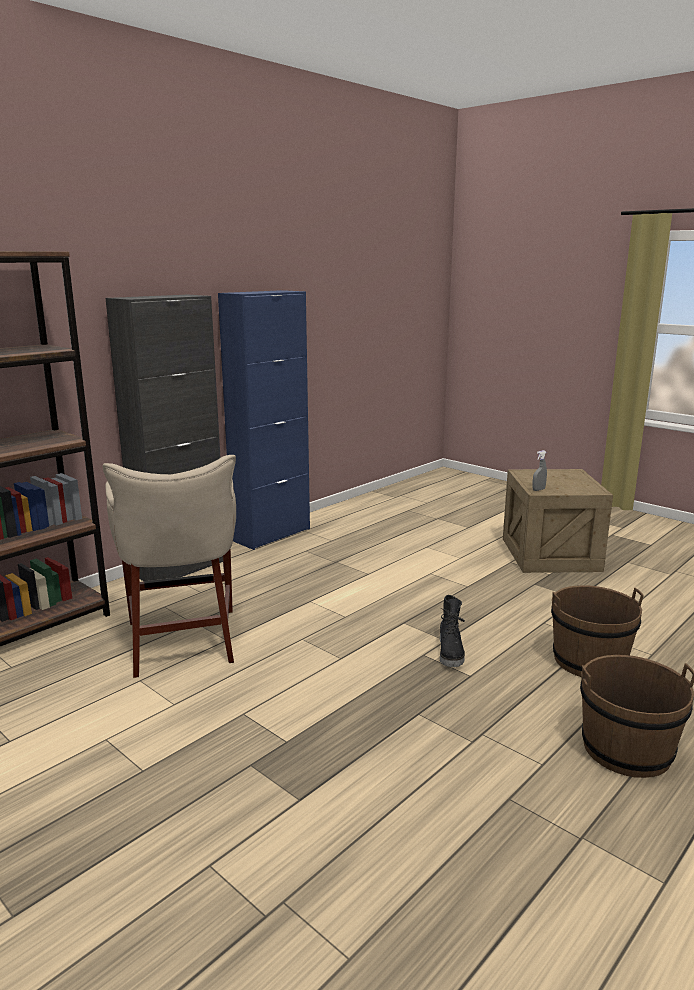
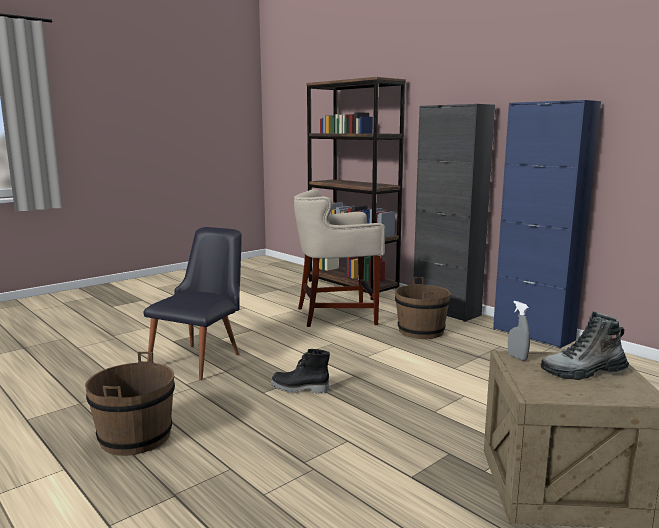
camera: 95 degrees right, 5 degrees down
brown bucket [551,585,644,677] -> brown bucket moved to [395,277,451,339]
none -> black chair [143,227,242,380]
none -> boot [540,312,629,380]

